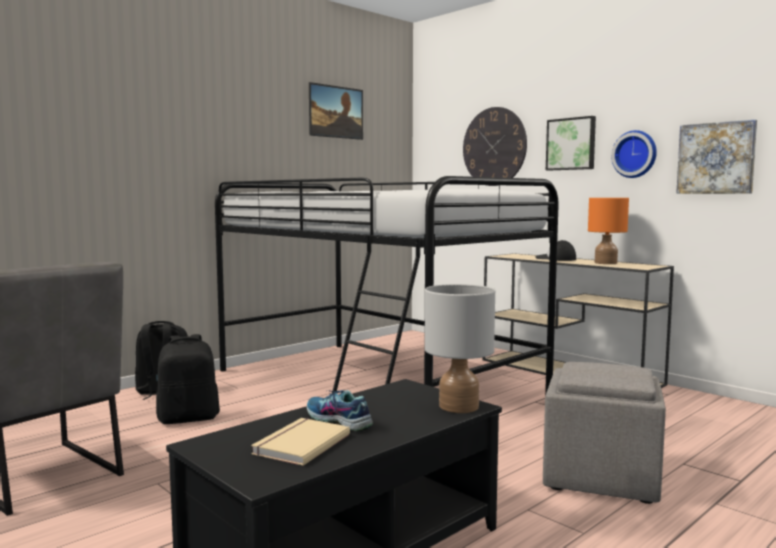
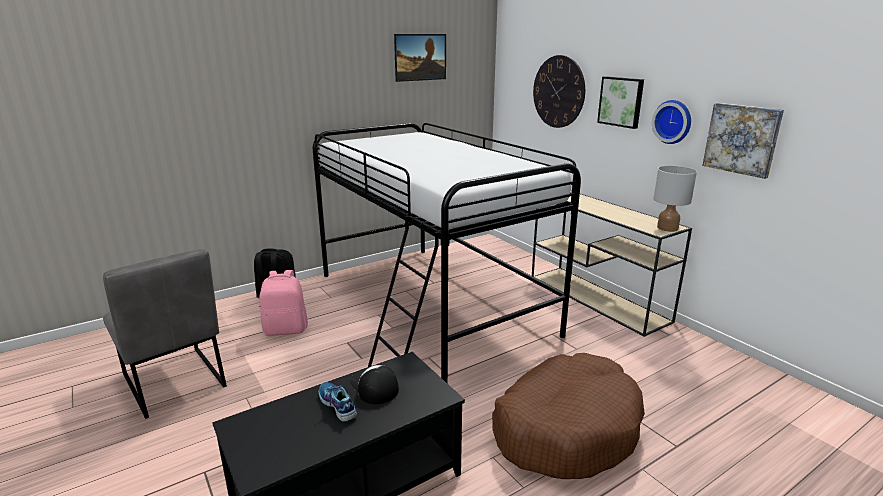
camera: 10 degrees right, 15 degrees up
black backpack [156,334,220,424] -> pink backpack [259,270,308,336]
beige book [251,418,350,466] -> none
grey table lamp [425,284,495,413] -> grey table lamp moved to [654,166,697,232]
cap [535,240,576,261] -> cap moved to [350,365,399,404]
grey ottoman [543,362,666,504] -> brown dog bed [492,353,645,479]
orange table lamp [588,198,629,264] -> none

